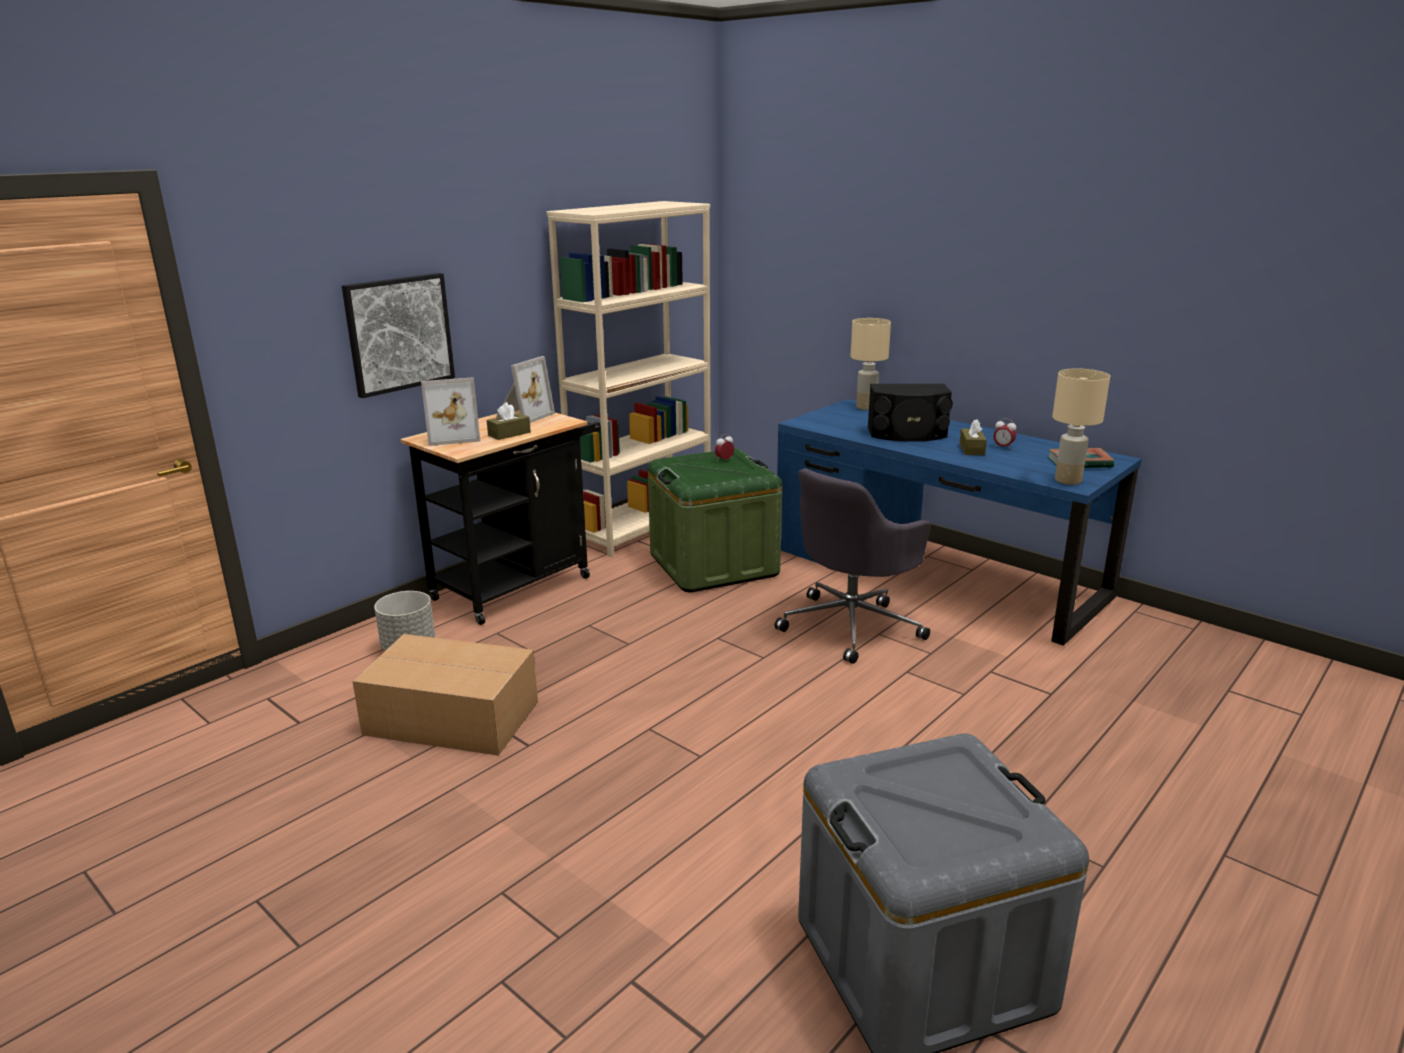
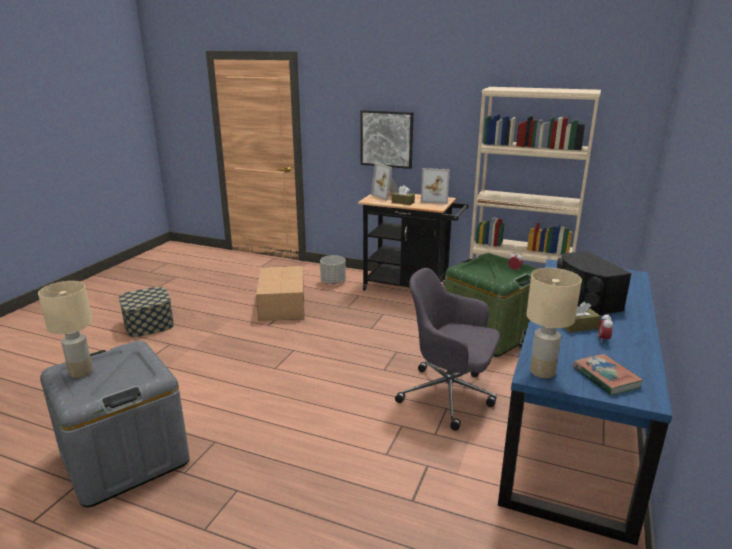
camera: 70 degrees right, 0 degrees up
beige table lamp [850,318,891,410] -> beige table lamp moved to [38,281,93,378]
none -> storage box [119,287,174,337]

